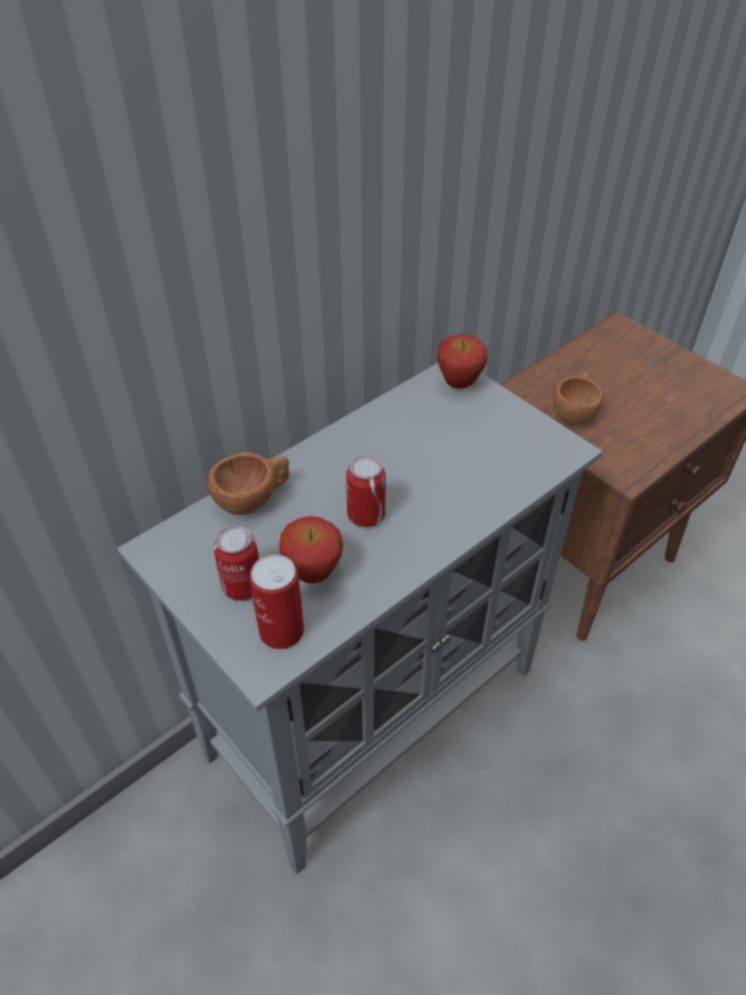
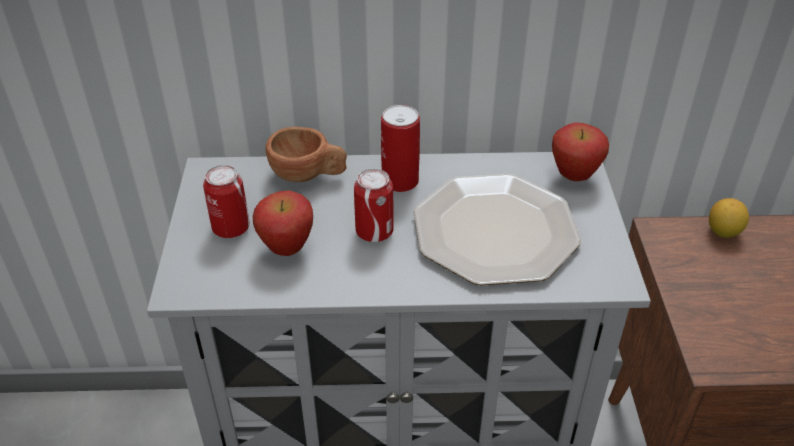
camera: 40 degrees right, 5 degrees down
can [250,554,304,649] -> can moved to [381,105,420,192]
brown cup [553,371,604,425] -> none
none -> plate [413,174,581,285]
none -> lemon [709,198,749,238]

